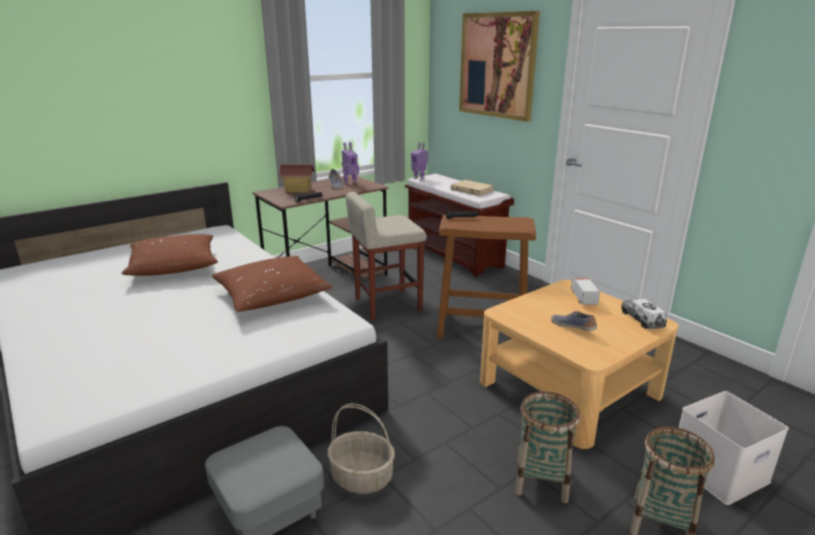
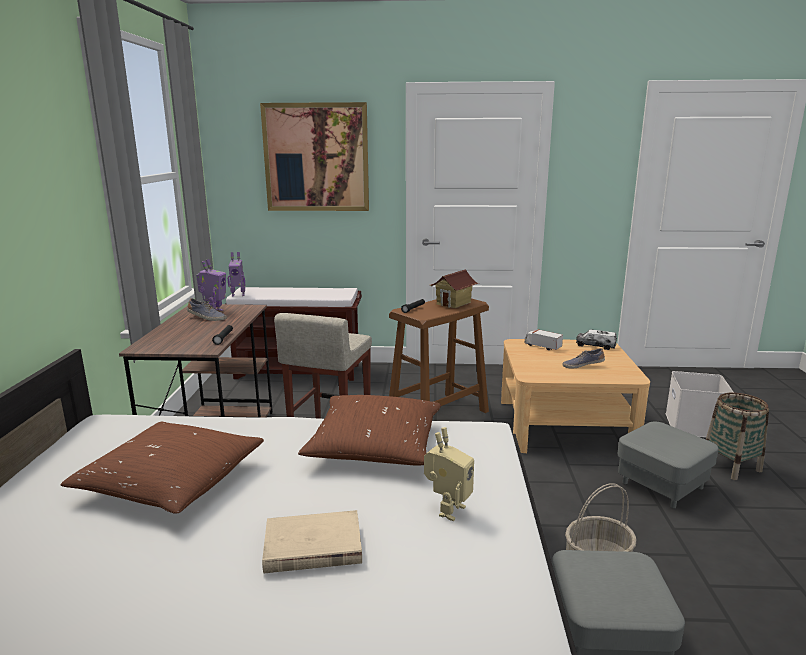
camera: 50 degrees left, 5 degrees down
toy house [279,164,315,193] -> toy house moved to [430,270,478,308]
beige book [451,180,494,196] -> beige book moved to [262,510,362,573]
basket [515,391,580,503] -> grey ottoman [617,422,719,508]
none -> toy robot [424,427,474,521]

